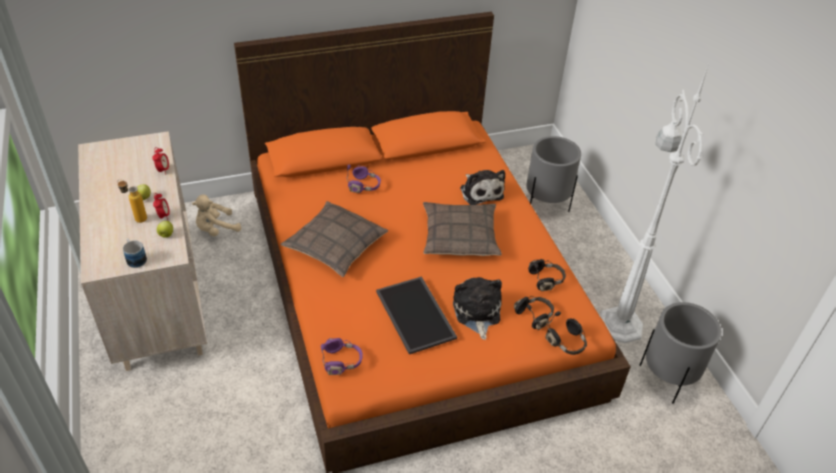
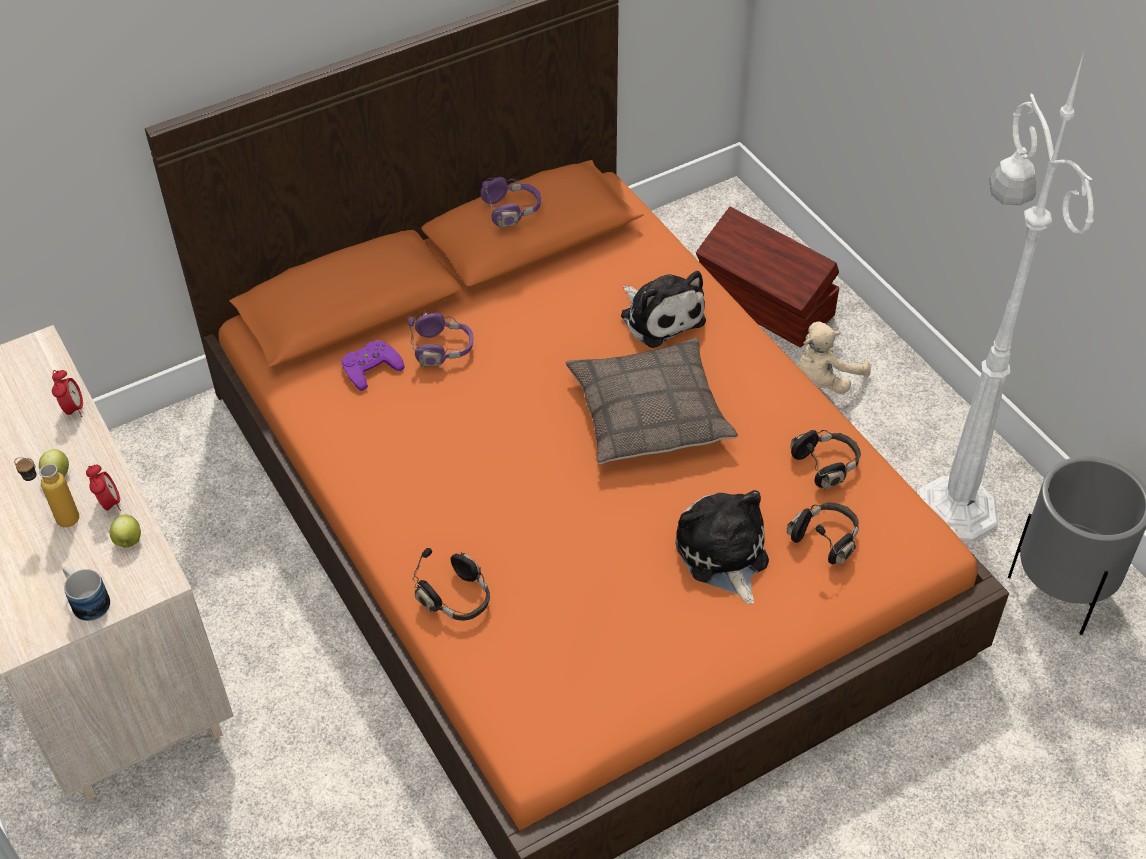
camera: 10 degrees left, 5 degrees up
beige plush toy [192,195,241,236] -> beige plush toy moved to [798,322,871,394]
pillow [281,201,388,277] -> none
purple headphones [321,338,363,375] -> purple headphones moved to [481,177,541,228]
tray [376,276,457,354] -> none
grey planter [526,136,581,212] -> brown storage box [696,207,840,348]
black headphones [545,311,587,355] -> black headphones moved to [412,548,490,620]
none -> purple game controller [341,340,405,391]

